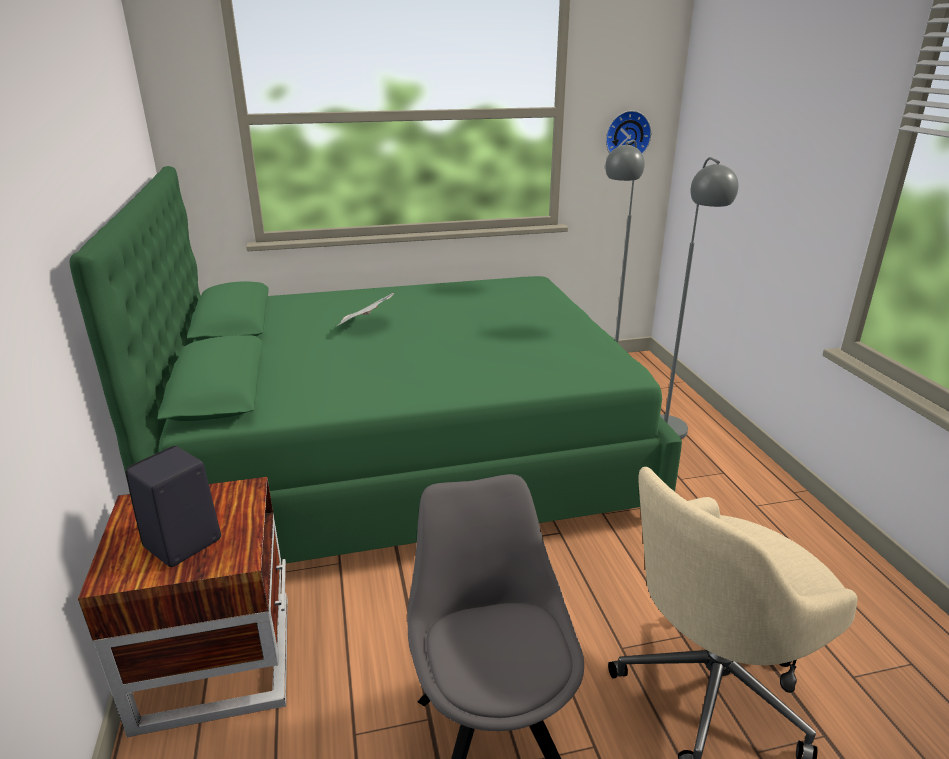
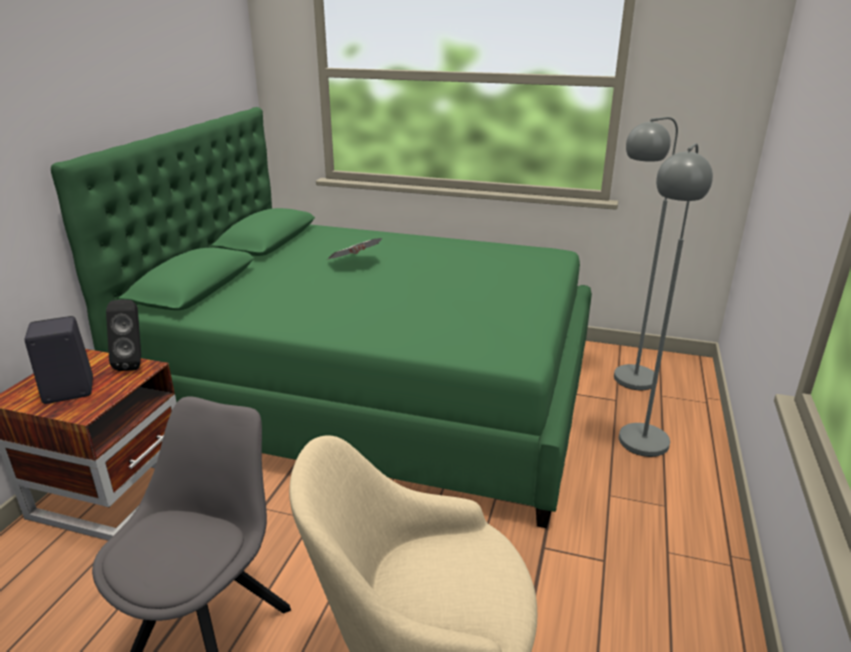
camera: 30 degrees right, 0 degrees up
wall clock [606,110,652,155] -> none
none -> black speaker [106,299,141,371]

